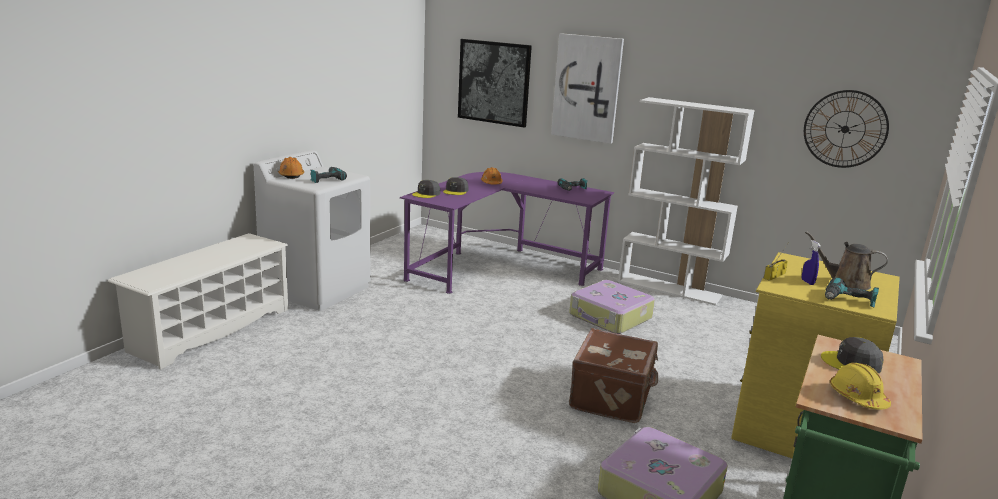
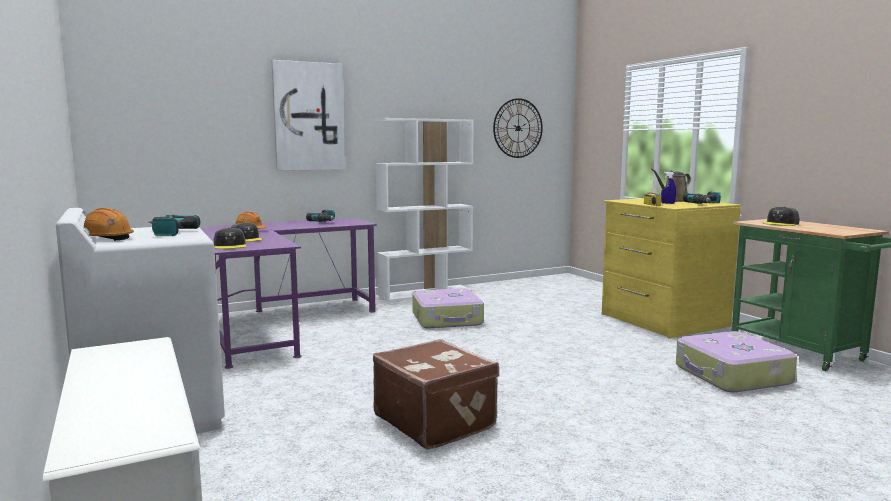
camera: 55 degrees left, 10 degrees down
picture [458,39,532,128] -> none
brown suitcase [569,328,658,423] -> brown suitcase moved to [373,339,499,449]
yellow hard hat [830,363,891,410] -> none

